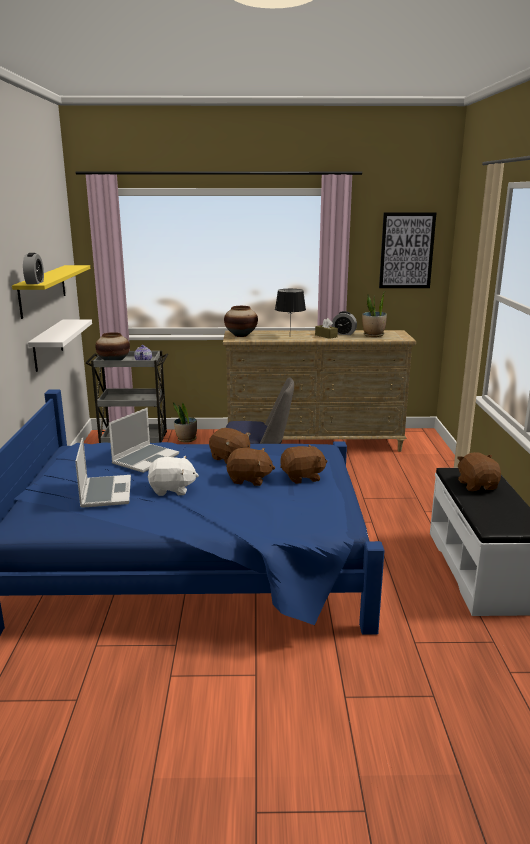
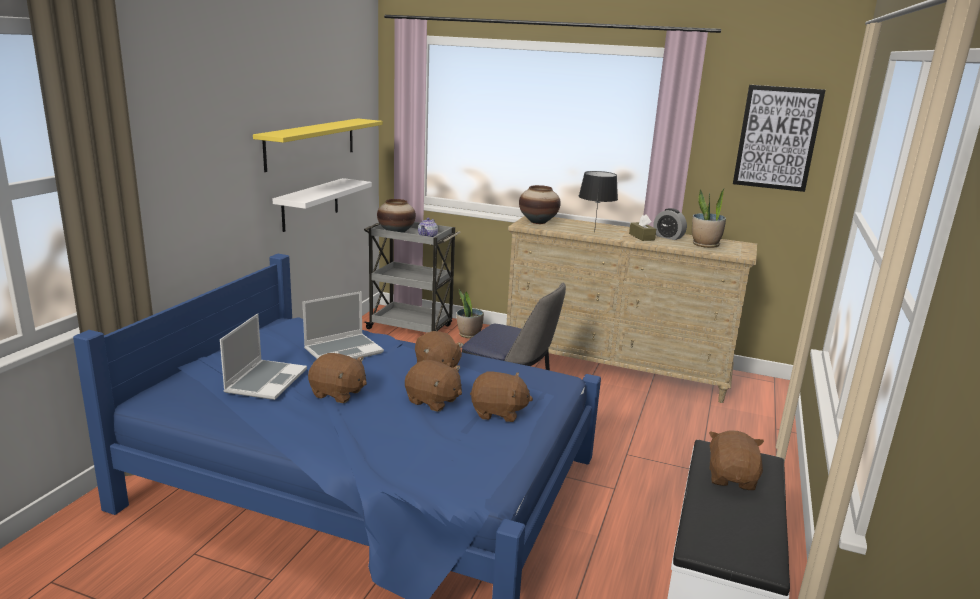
camera: 20 degrees right, 0 degrees up
alarm clock [23,253,44,284] -> none
white plush toy [147,456,199,496] -> brown plush toy [308,353,367,403]

